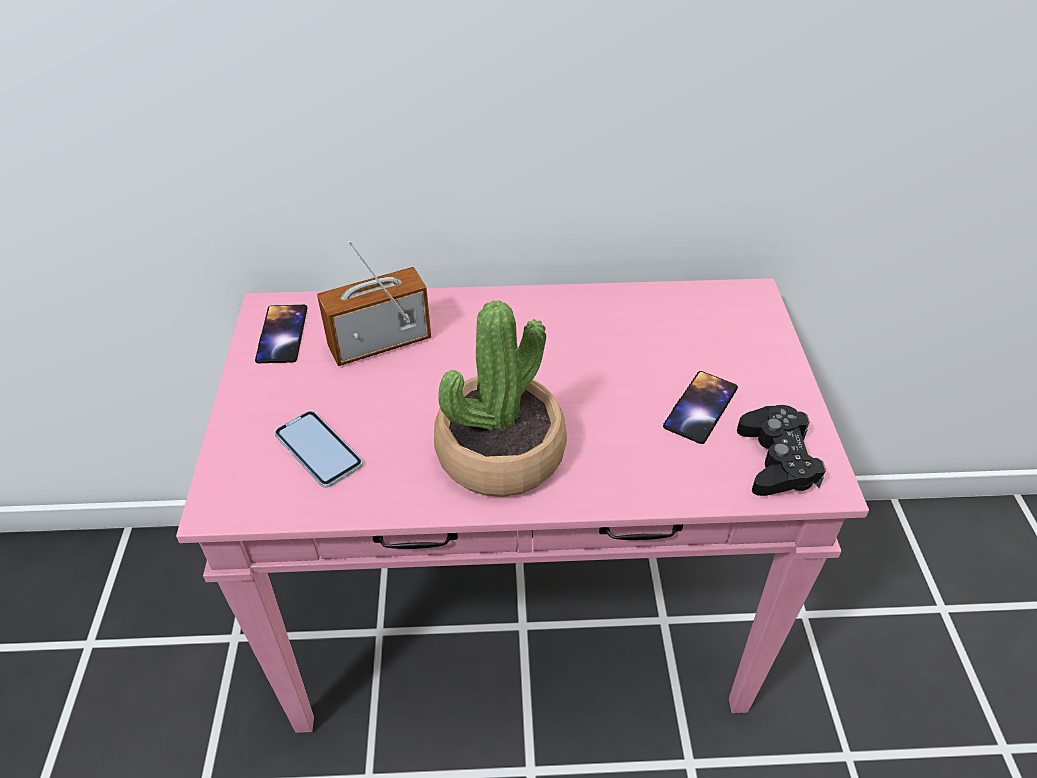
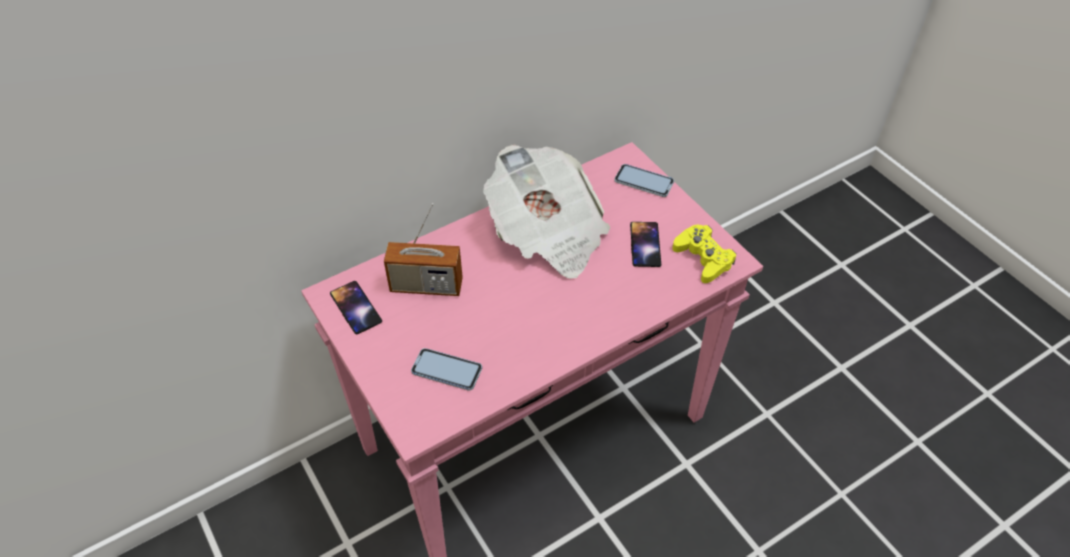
camera: 30 degrees left, 5 degrees up
radio [317,241,431,366] -> radio turned 120 degrees counterclockwise [384,203,463,296]
potted plant [434,300,567,497] -> none
black game controller [737,405,826,496] -> yellow game controller [672,225,736,283]
none -> newspaper [483,144,610,279]
none -> phone [615,164,674,197]

